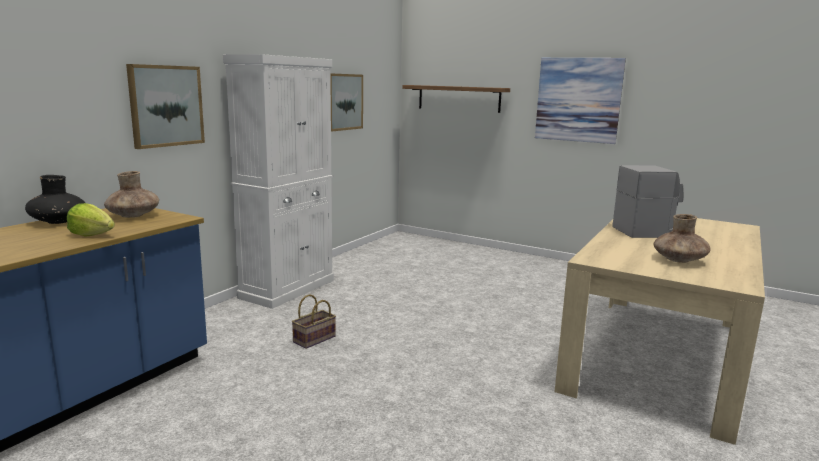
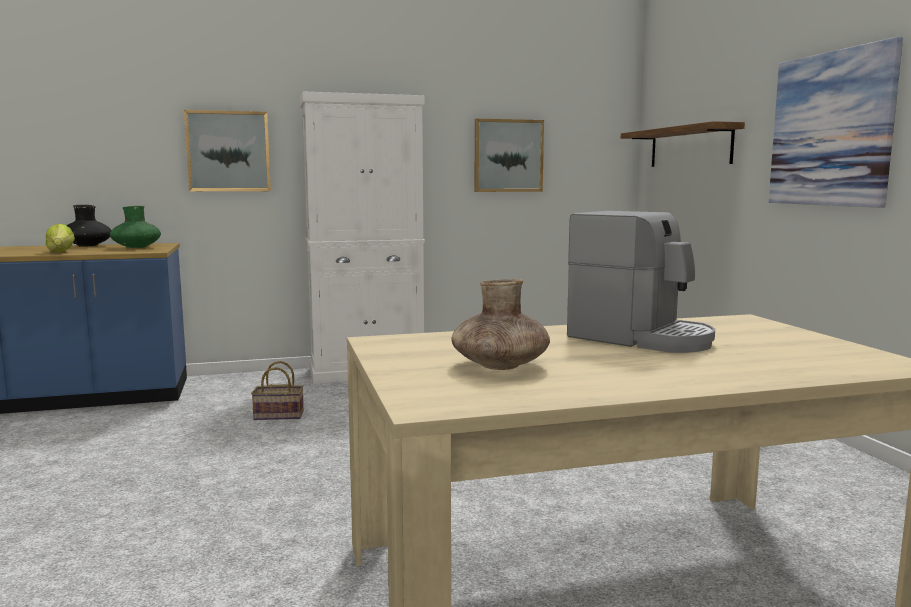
camera: 45 degrees right, 5 degrees down
brown vase [104,171,159,218] -> green vase [110,205,161,248]

